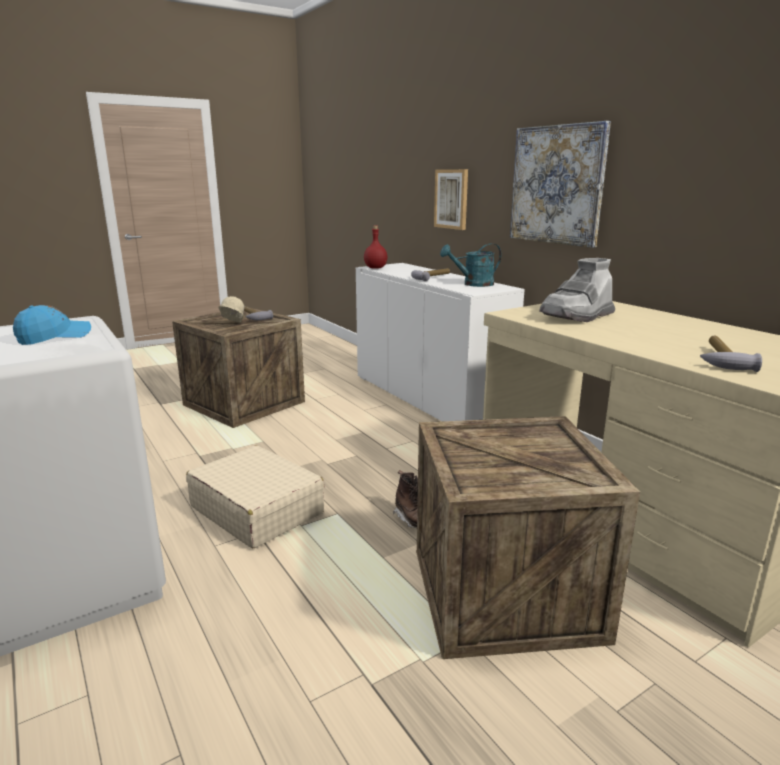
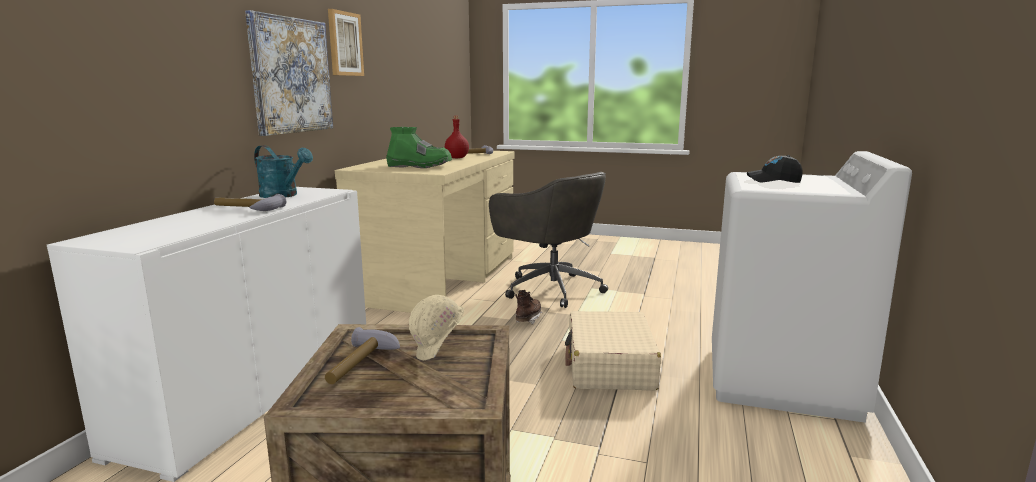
camera: 130 degrees left, 5 degrees down
blue cap [13,305,91,345] -> black cap [747,155,802,183]
red bottle [364,226,387,269] -> red bottle moved to [445,116,469,158]
crate [416,416,640,659] -> grey office chair [489,172,608,308]
picture [434,169,468,230] -> picture moved to [328,9,364,76]
grey boot [539,258,615,322] -> green boot [386,127,452,168]

